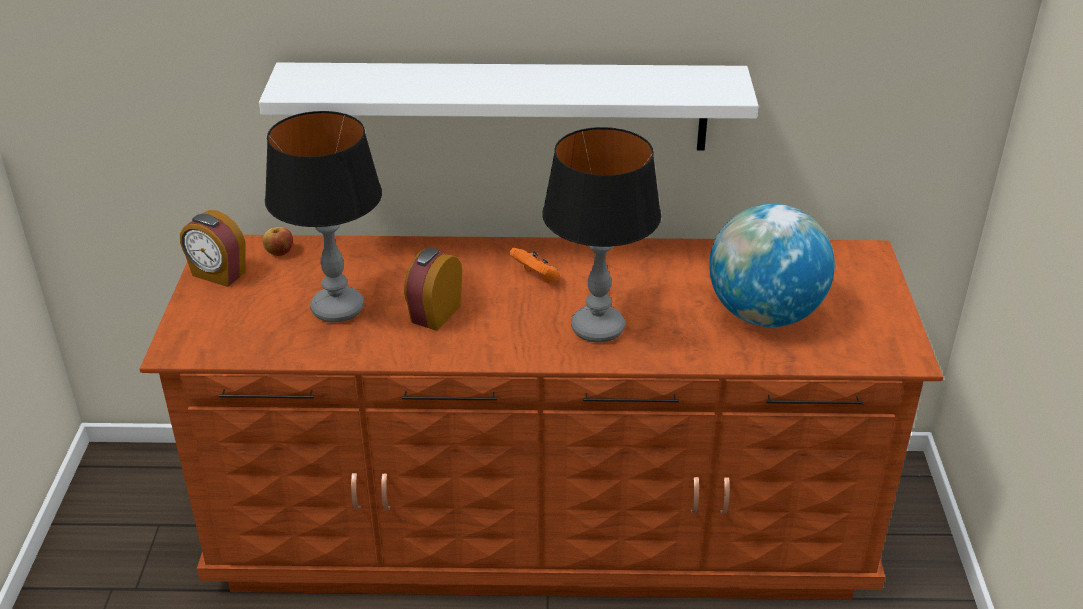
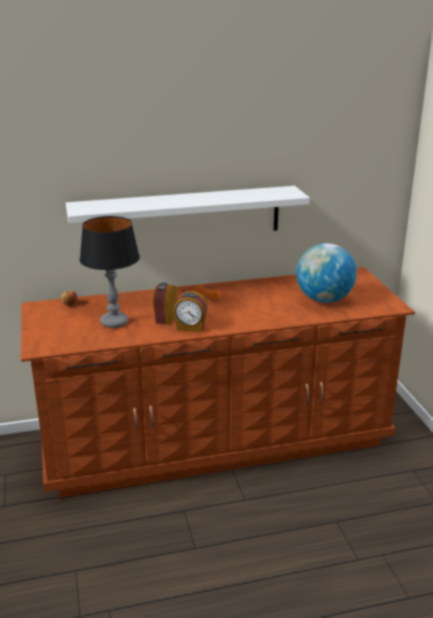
camera: 15 degrees left, 10 degrees down
alarm clock [180,210,246,287] -> alarm clock moved to [173,291,208,332]
table lamp [542,127,661,342] -> none

